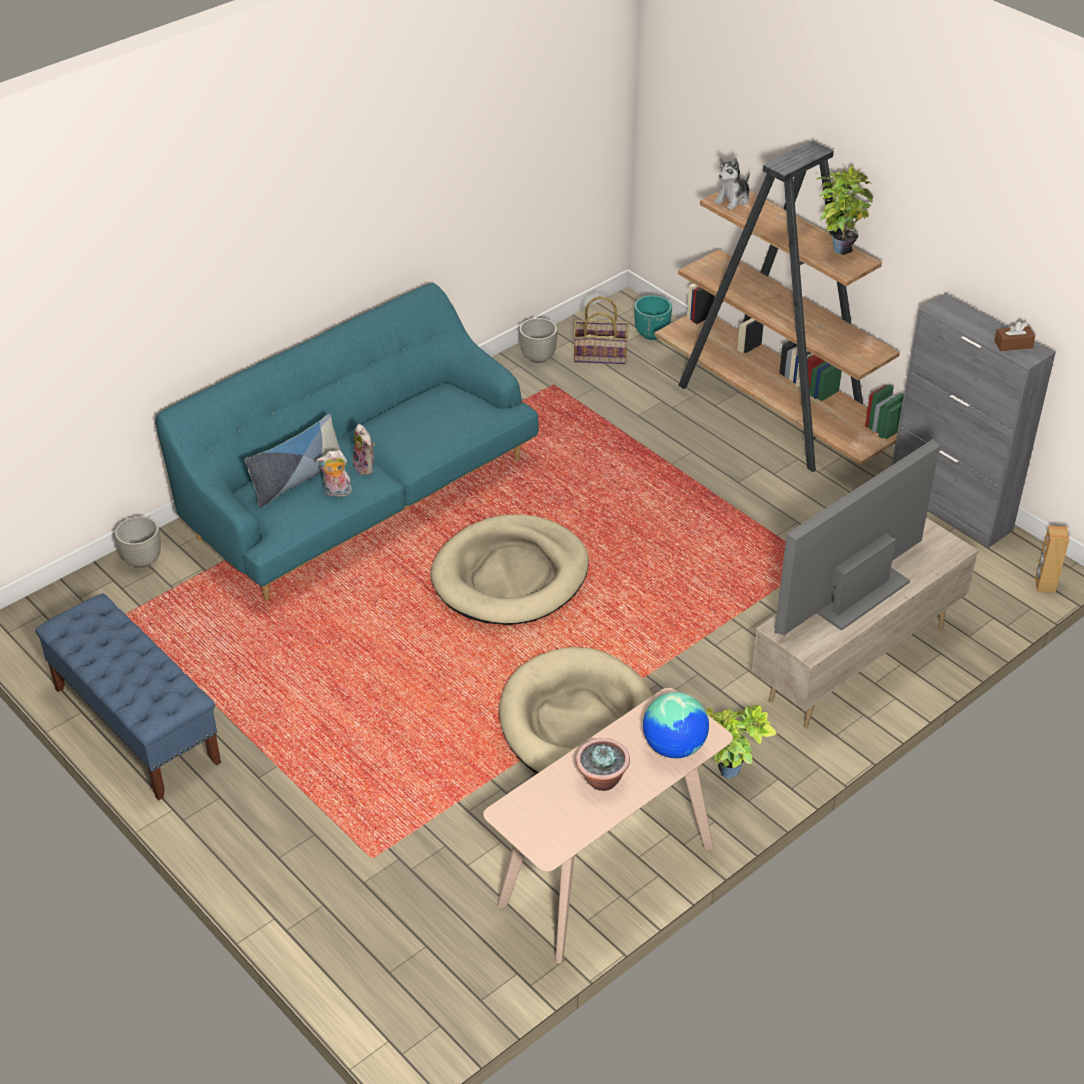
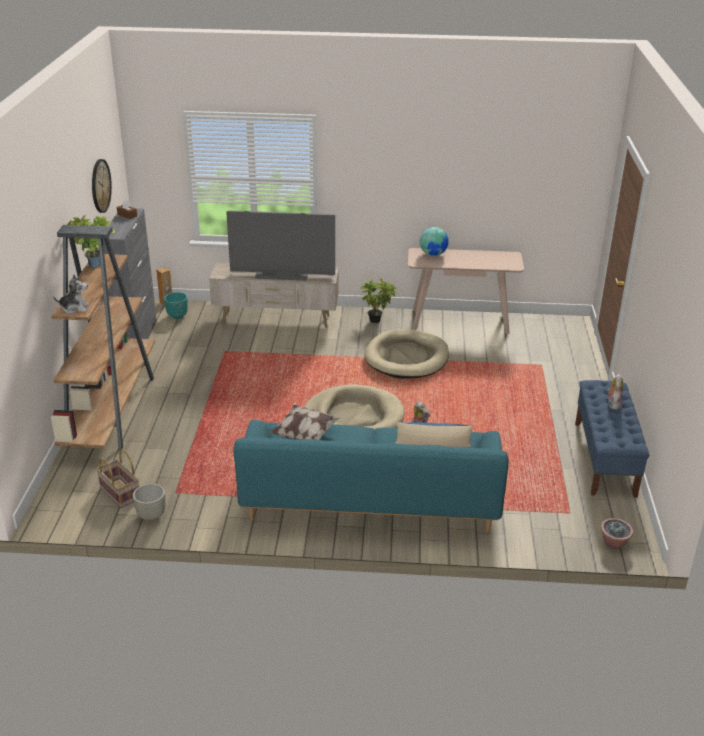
camera: 135 degrees left, 10 degrees down
grey planter [115,516,161,567] -> none
plush toy [353,424,375,475] -> plush toy moved to [607,374,623,410]
potted plant [576,738,630,791] -> potted plant moved to [601,518,633,549]
turquoise planter [634,295,672,340] -> turquoise planter moved to [164,292,188,319]
none -> wall clock [92,159,112,213]
none -> pillow [269,405,340,440]

